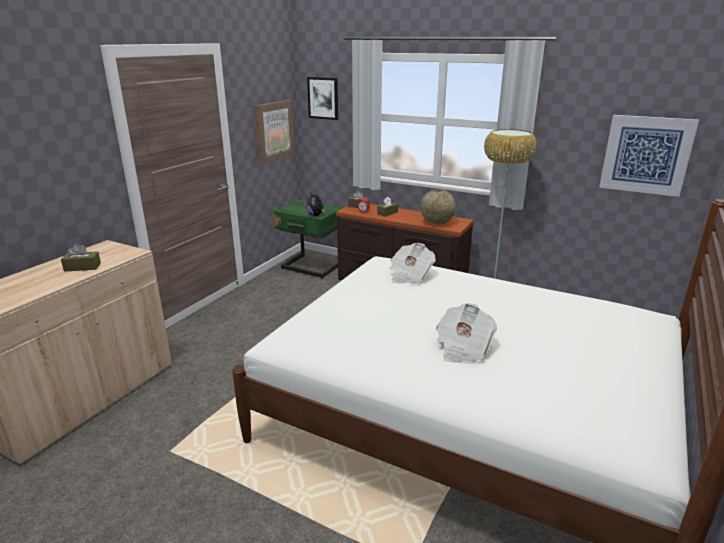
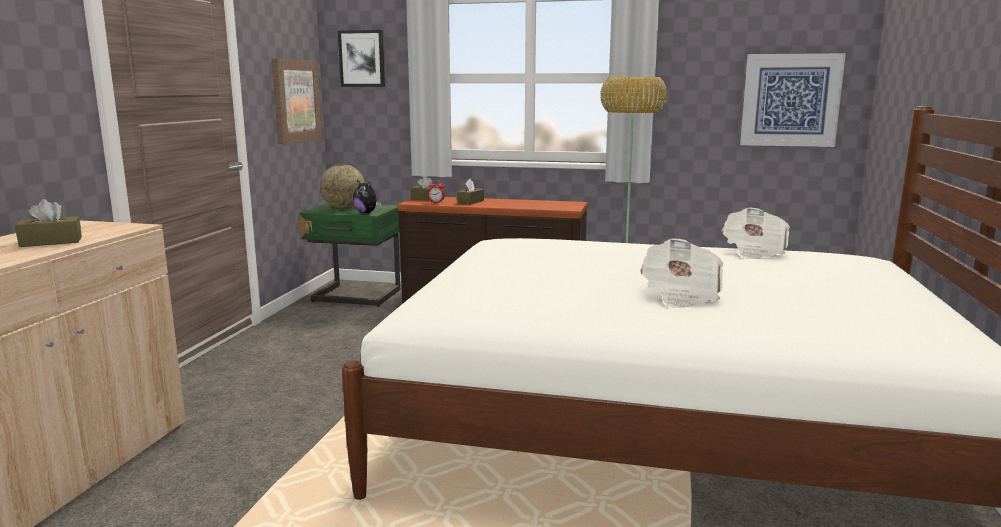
camera: 15 degrees left, 10 degrees down
newspaper [390,243,436,284] -> newspaper moved to [722,208,790,259]
globe [420,189,456,225] -> globe moved to [320,164,365,209]

